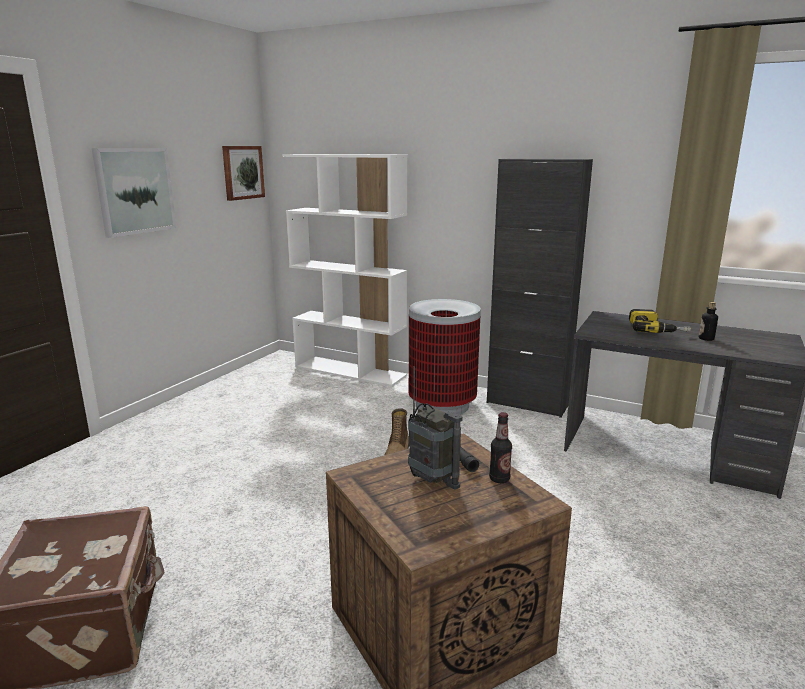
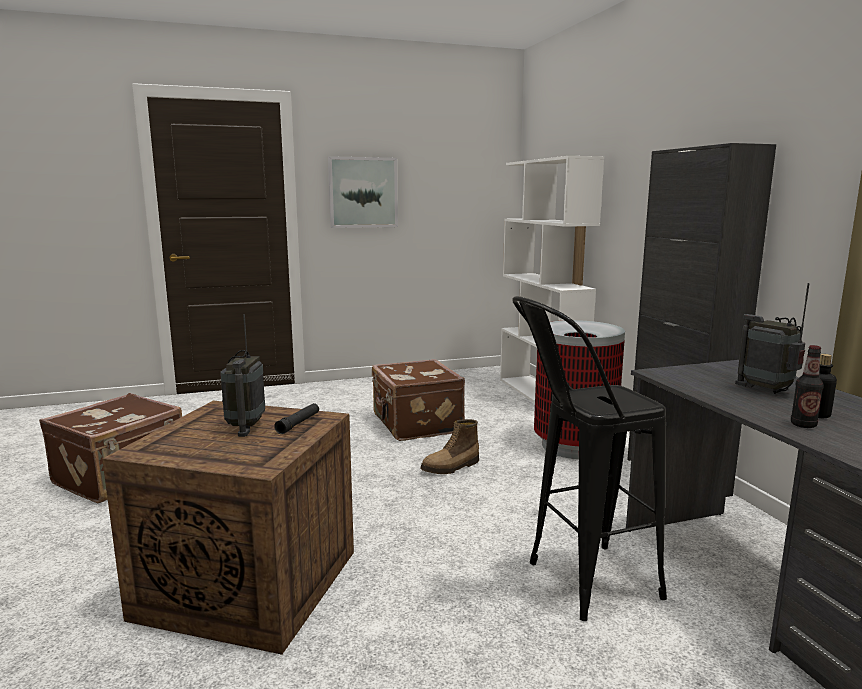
camera: 45 degrees right, 5 degrees down
picture [222,146,265,201] -> none
bottle [489,412,512,483] -> bottle moved to [791,345,824,428]
power drill [629,309,691,333] -> radio [735,283,810,394]
none -> brown suitcase [372,359,465,441]
none -> black stool [512,296,667,621]

